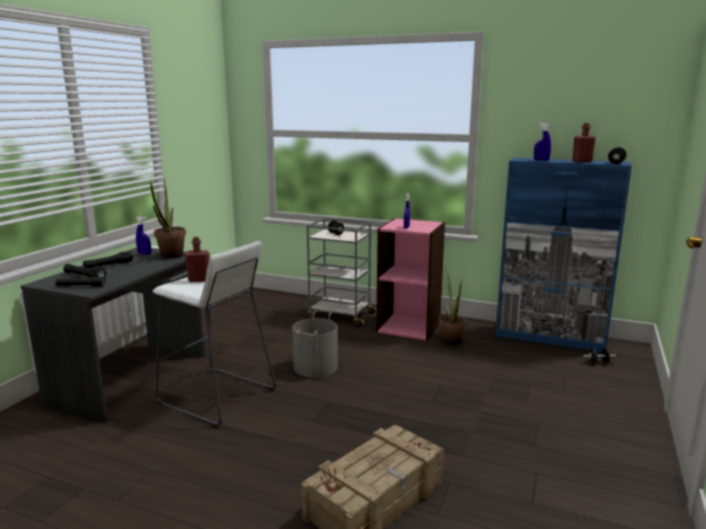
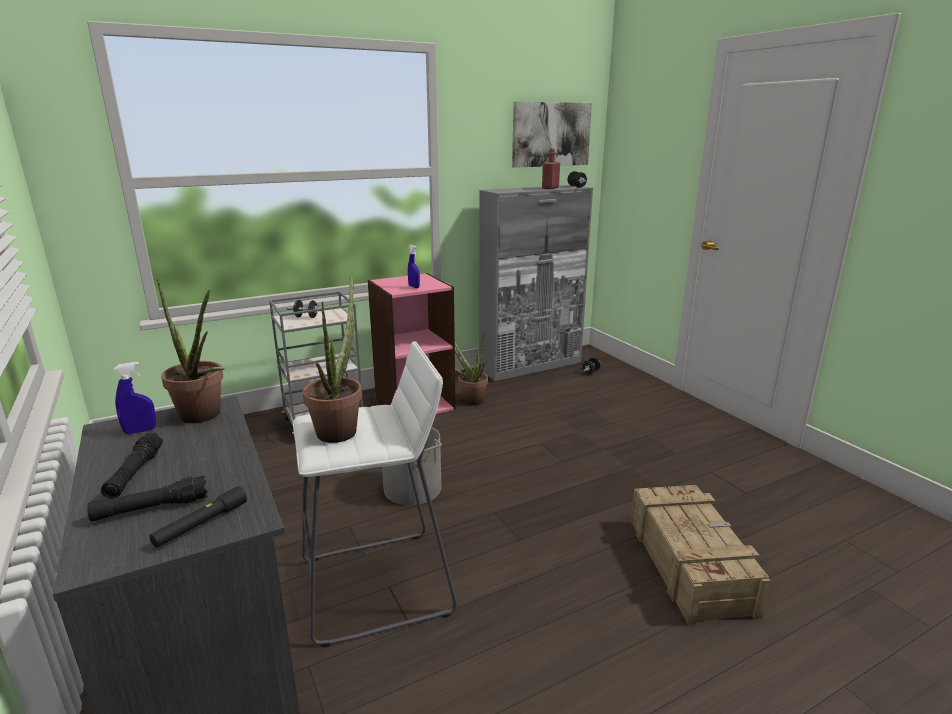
camera: 50 degrees left, 5 degrees up
red bottle [185,237,210,282] -> potted plant [303,274,362,443]
blue cabinet [495,158,632,352] -> grey cabinet [479,185,593,381]
blue spray bottle [534,123,551,161] -> none
none -> picture [512,102,592,168]

